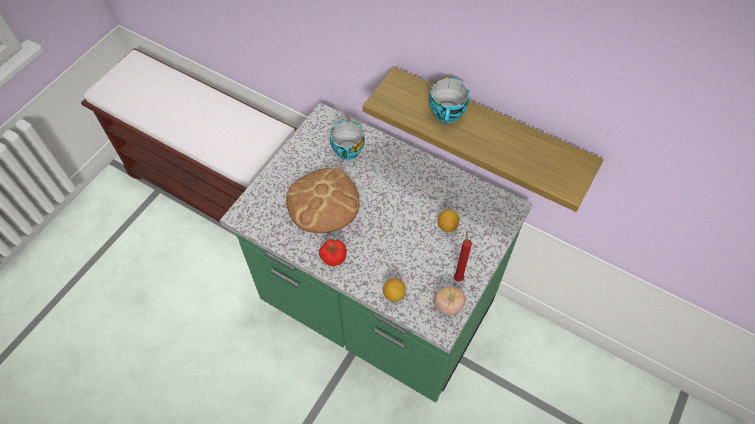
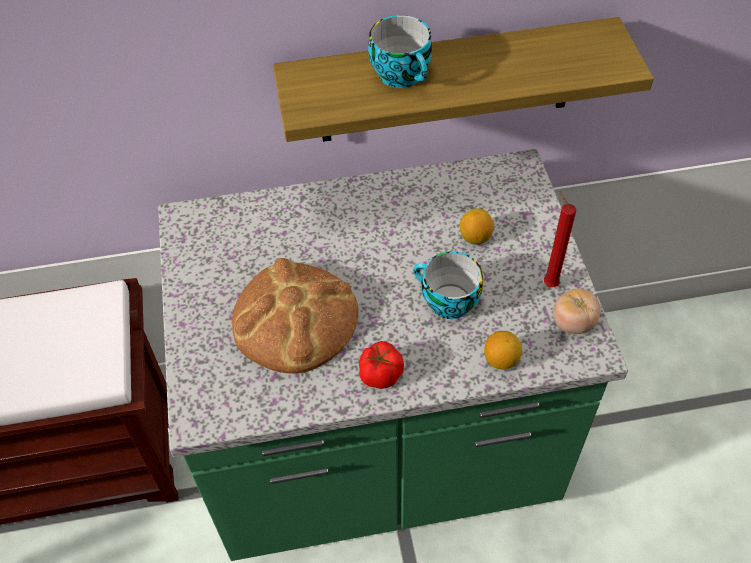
camera: 40 degrees left, 5 degrees down
cup [330,120,365,160] -> cup moved to [413,251,483,319]

